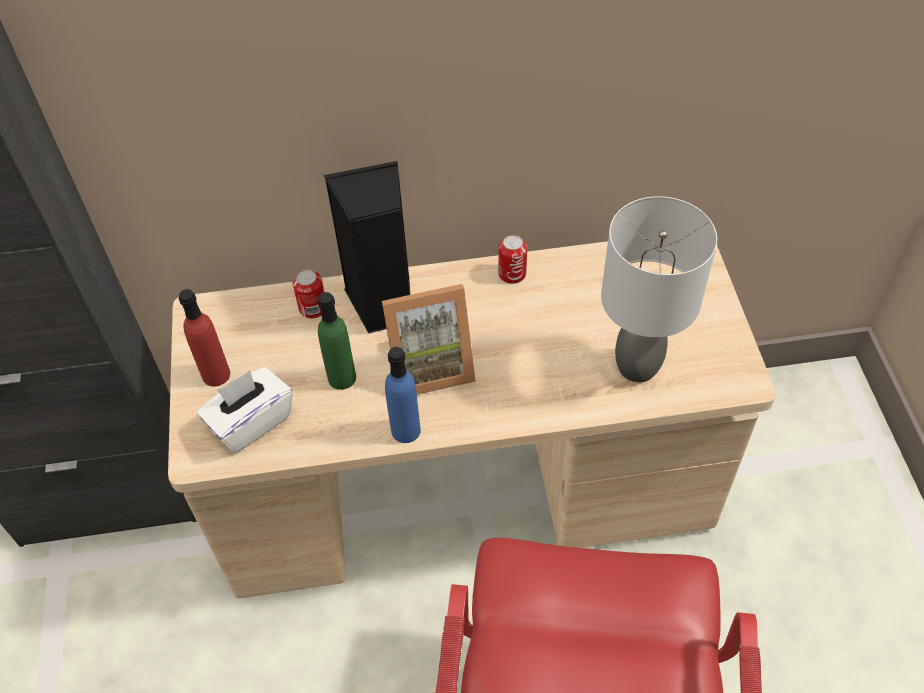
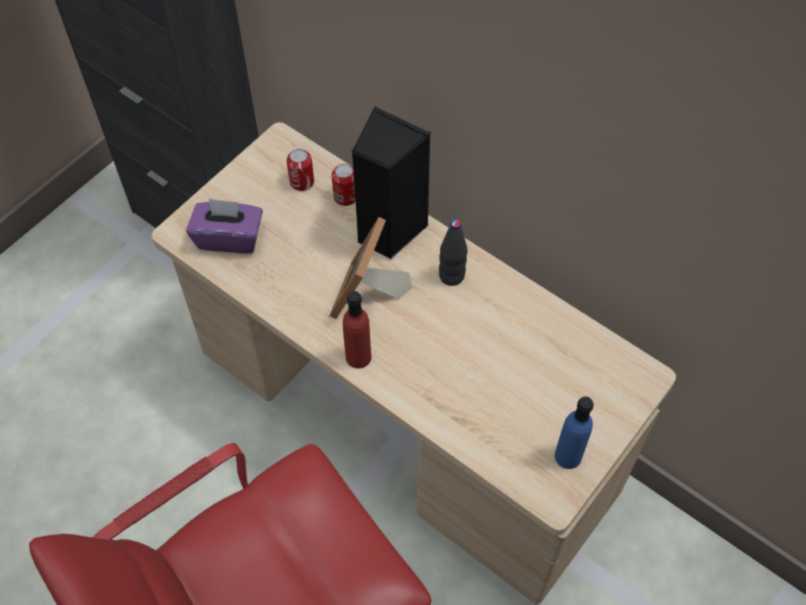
camera: 45 degrees right, 5 degrees up
red bottle [179,289,230,387] -> red bottle moved to [343,291,371,369]
white tissue box [197,367,293,453] -> purple tissue box [186,198,263,253]
green bottle [318,292,356,390] -> none
picture frame [382,284,476,395] -> picture frame turned 75 degrees clockwise [329,217,412,319]
blue bottle [385,347,421,443] -> blue bottle moved to [555,397,594,469]
can [498,235,527,284] -> can moved to [287,149,314,191]
grey table lamp [601,196,717,382] -> none
none -> black bottle [439,219,467,286]

